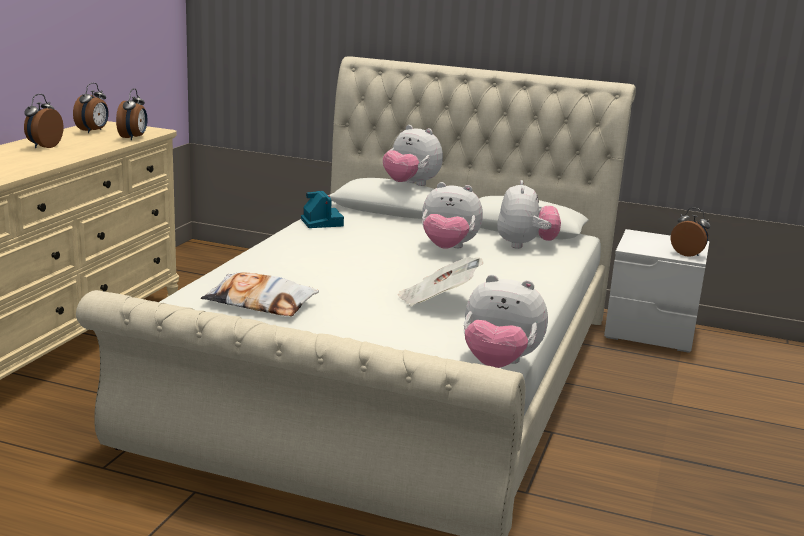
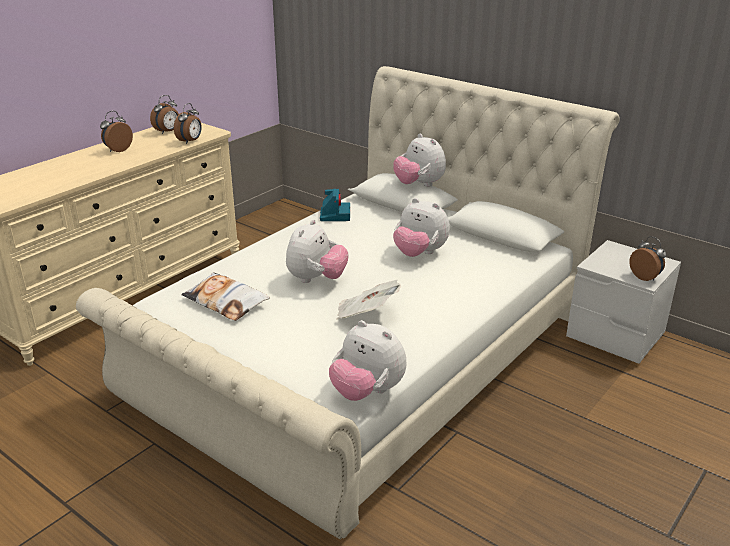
camera: 20 degrees right, 10 degrees up
plush toy [497,180,561,249] -> plush toy moved to [286,220,349,283]

